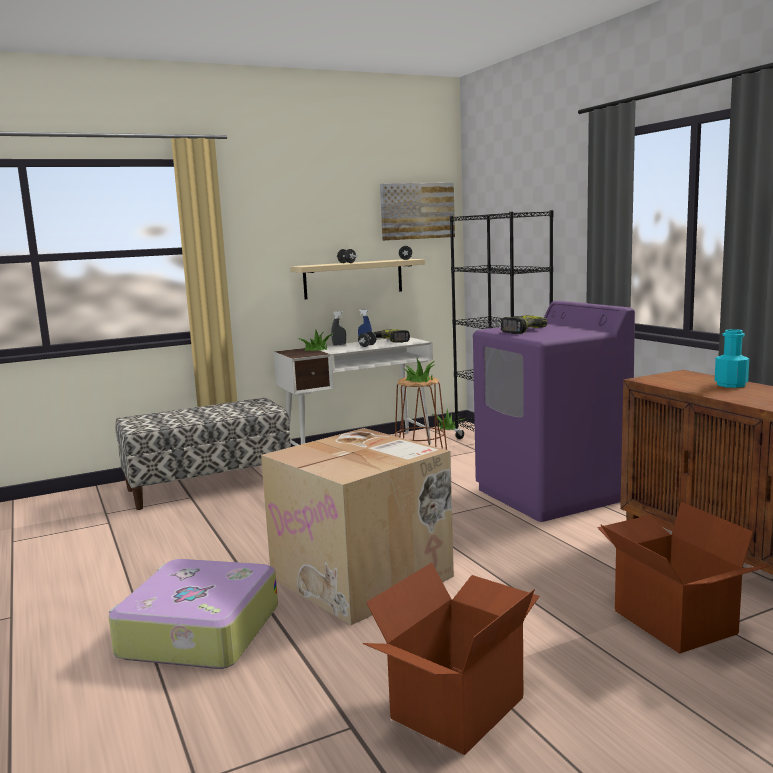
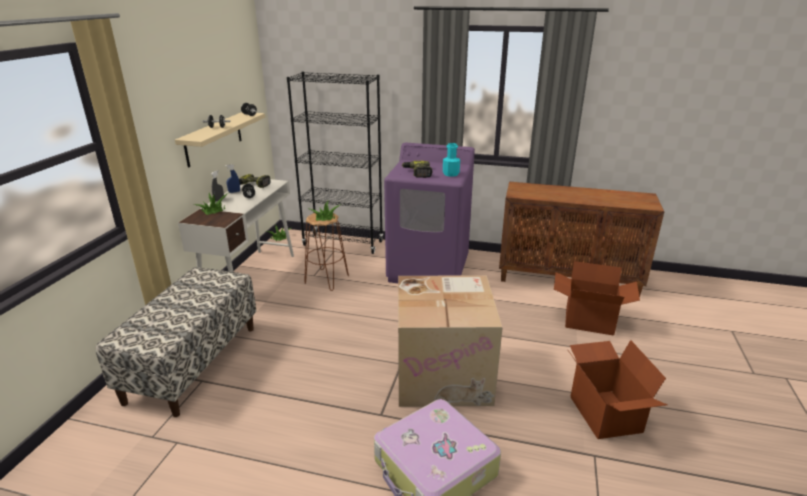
camera: 50 degrees left, 15 degrees up
picture [380,183,455,241] -> none
turquoise bottle [715,329,749,388] -> turquoise bottle moved to [443,143,460,177]

